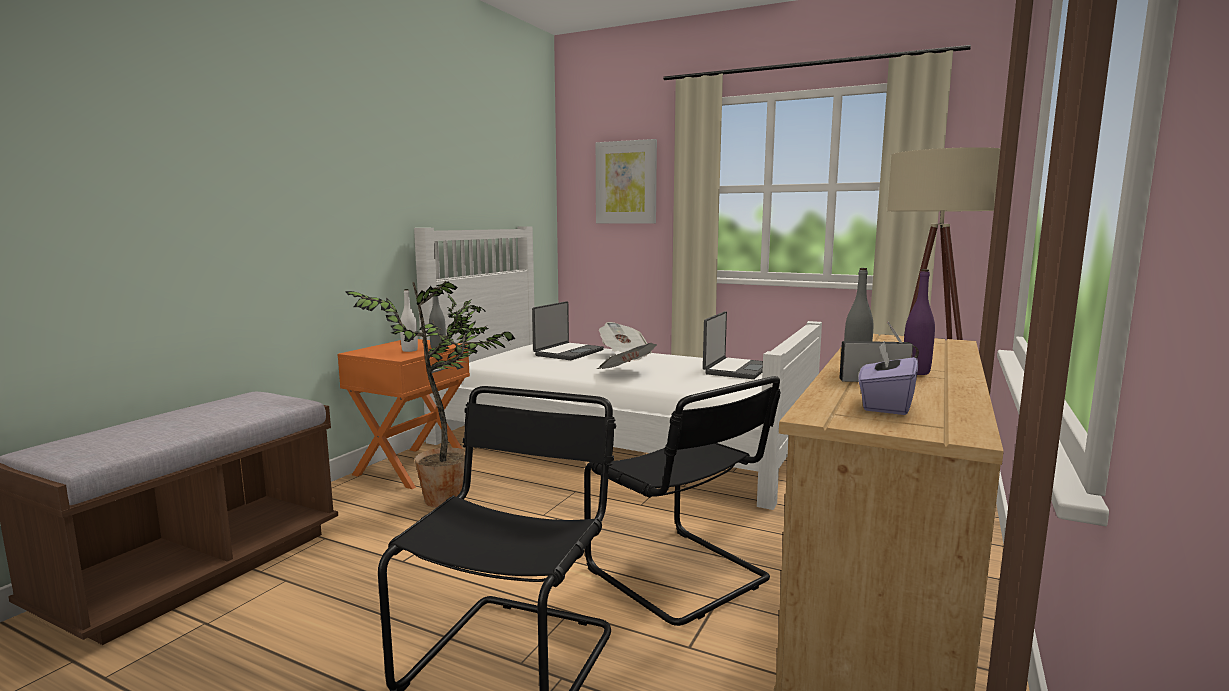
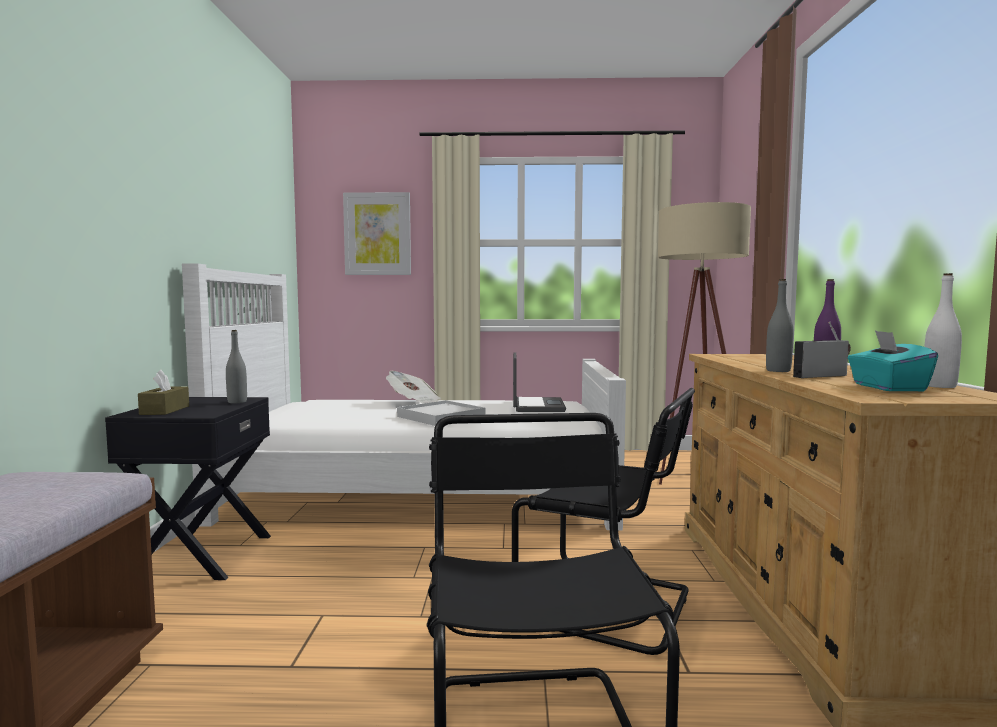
camera: 25 degrees left, 5 degrees down
orange nightstand [338,339,470,489] -> black nightstand [105,397,271,580]
potted plant [345,281,515,508] -> none
white bottle [400,289,418,352] -> white bottle moved to [924,273,962,388]
laptop [532,301,604,360] -> none
newspaper [597,343,657,369] -> white tray [397,400,485,426]
purple tissue box [858,341,918,415] -> turquoise tissue box [848,330,938,391]
none -> brown tissue box [138,370,189,415]

